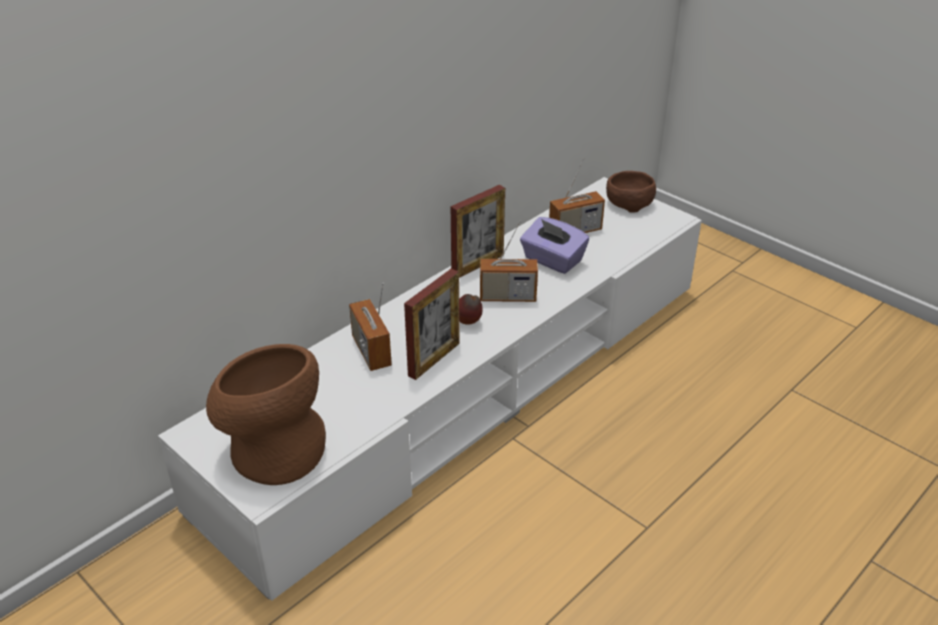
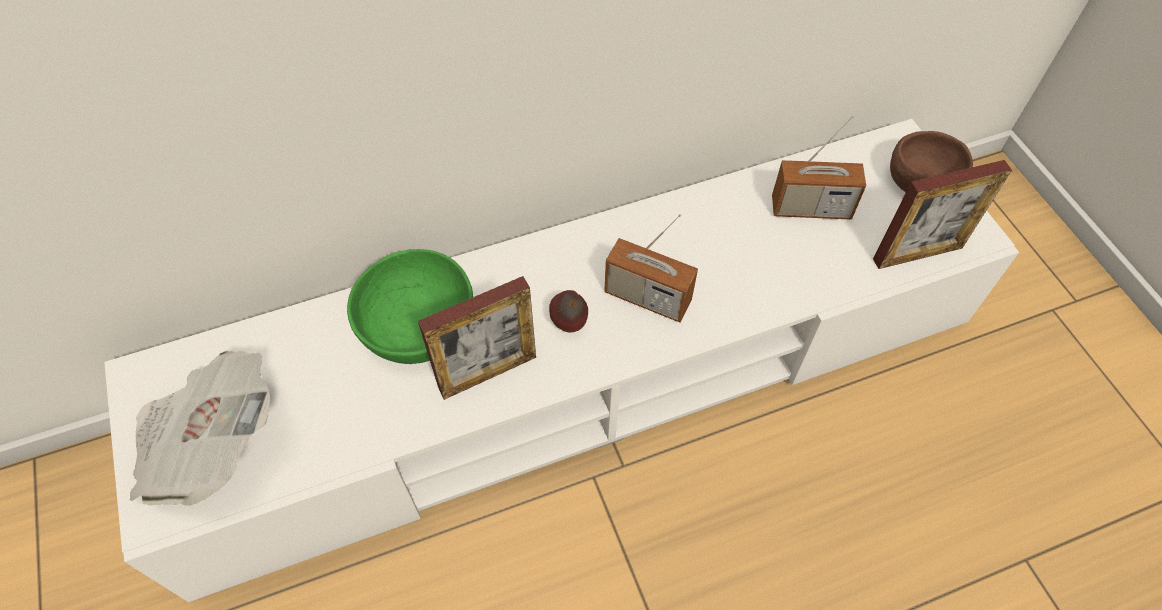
camera: 25 degrees right, 20 degrees up
brown vase [206,344,326,485] -> newspaper [130,350,270,506]
radio [349,283,392,371] -> green bowl [347,249,473,364]
picture frame [451,185,505,278] -> picture frame moved to [873,160,1012,269]
purple tissue box [520,217,589,274] -> none

